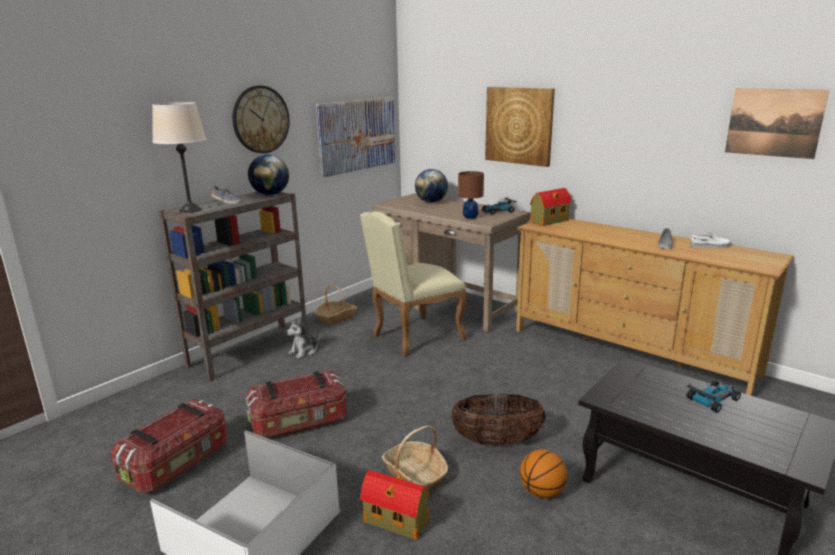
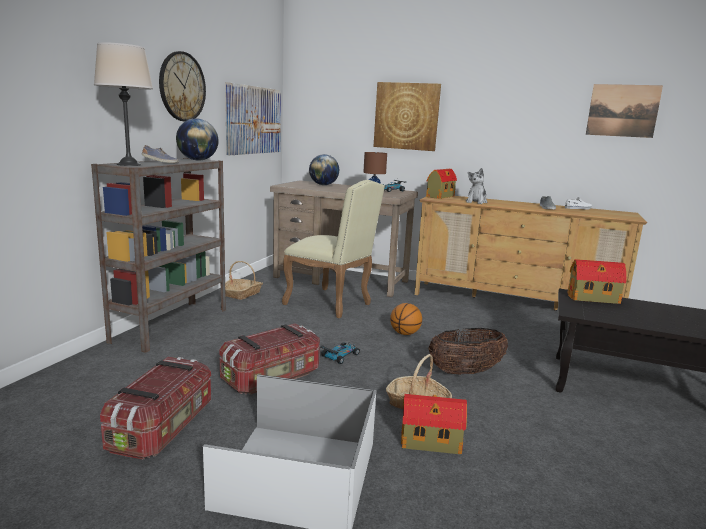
camera: 20 degrees left, 5 degrees down
plush toy [286,319,319,358] -> plush toy moved to [466,168,487,204]
beige chair [360,211,467,356] -> beige chair turned 90 degrees counterclockwise [282,180,385,318]
basketball [520,449,567,498] -> basketball moved to [390,303,422,335]
toy car [686,380,741,413] -> toy car moved to [320,342,360,364]
none -> toy house [567,259,627,304]

